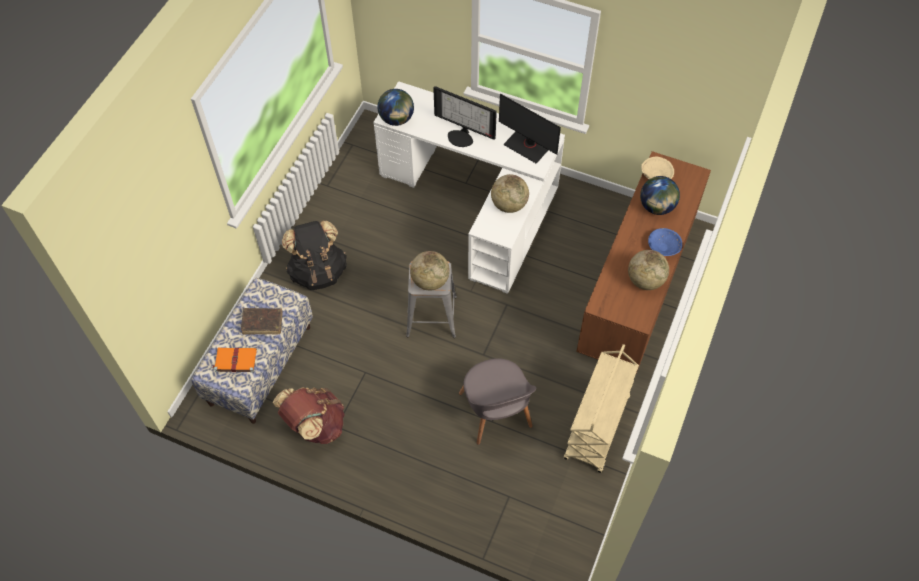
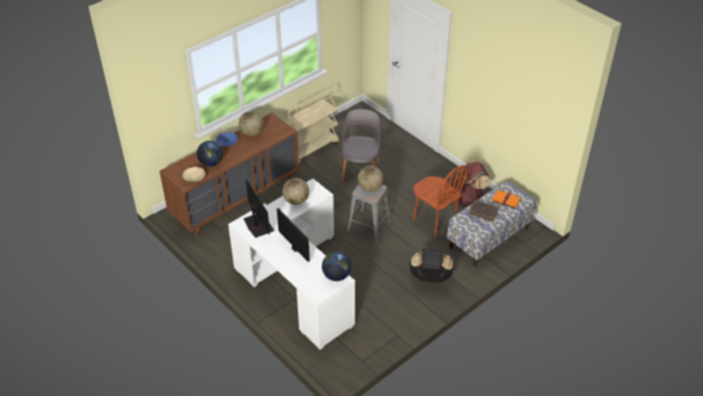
camera: 155 degrees left, 15 degrees down
none -> brown chair [413,165,467,238]

